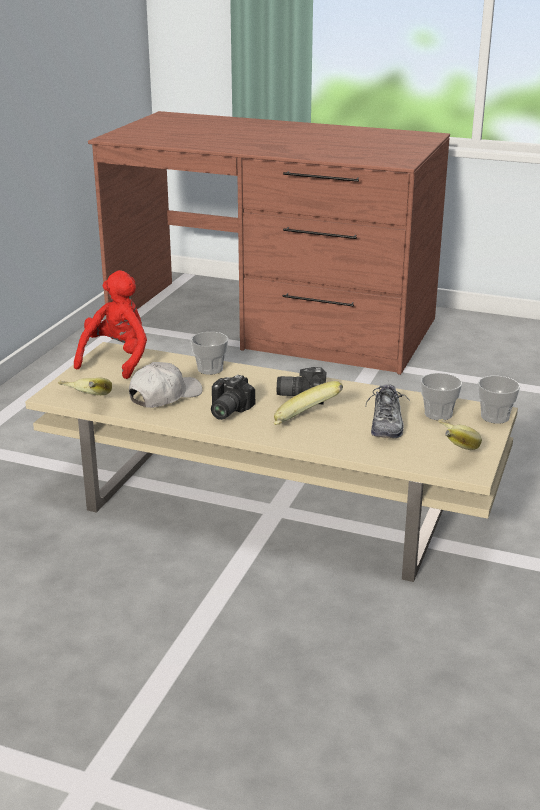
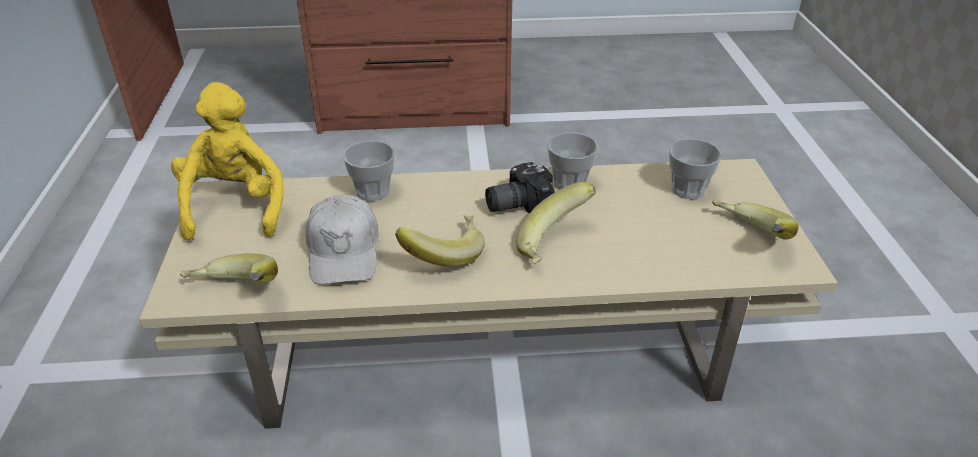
camera: 25 degrees left, 10 degrees up
red plush toy [74,270,147,379] -> yellow plush toy [171,82,283,240]
white cap [129,362,202,408] -> white cap turned 150 degrees clockwise [305,195,378,285]
camera [211,375,255,420] -> banana [395,214,485,267]
shoe [366,381,410,438] -> none
cup [478,376,520,424] -> cup moved to [547,133,599,189]

